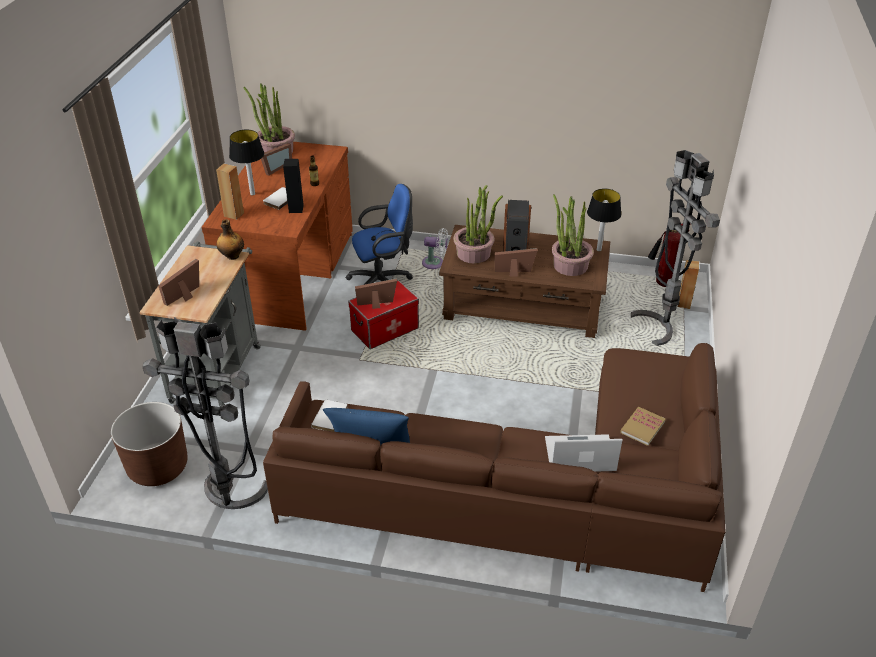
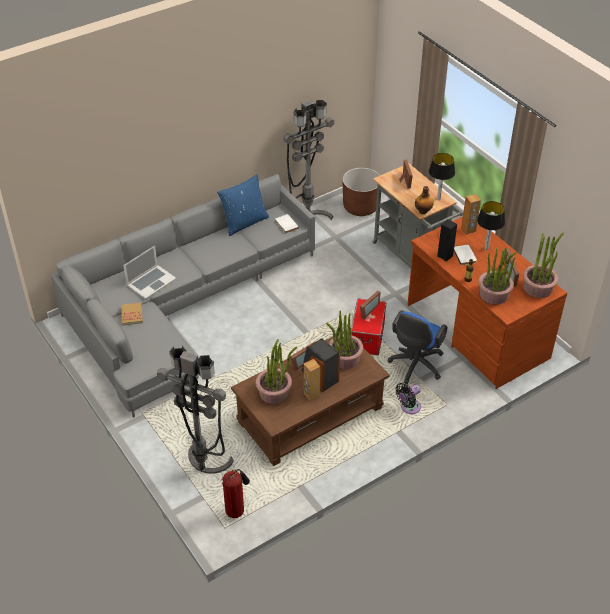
camera: 135 degrees right, 5 degrees up
brown sofa [263,343,726,592] -> grey sofa [51,174,315,418]
white fan [422,228,448,269] -> black fan [396,383,421,414]
table lamp [587,188,621,252] -> table lamp moved to [429,153,455,200]
brown speaker [677,260,699,309] -> brown speaker moved to [304,359,320,402]
none -> potted plant [478,248,517,305]

